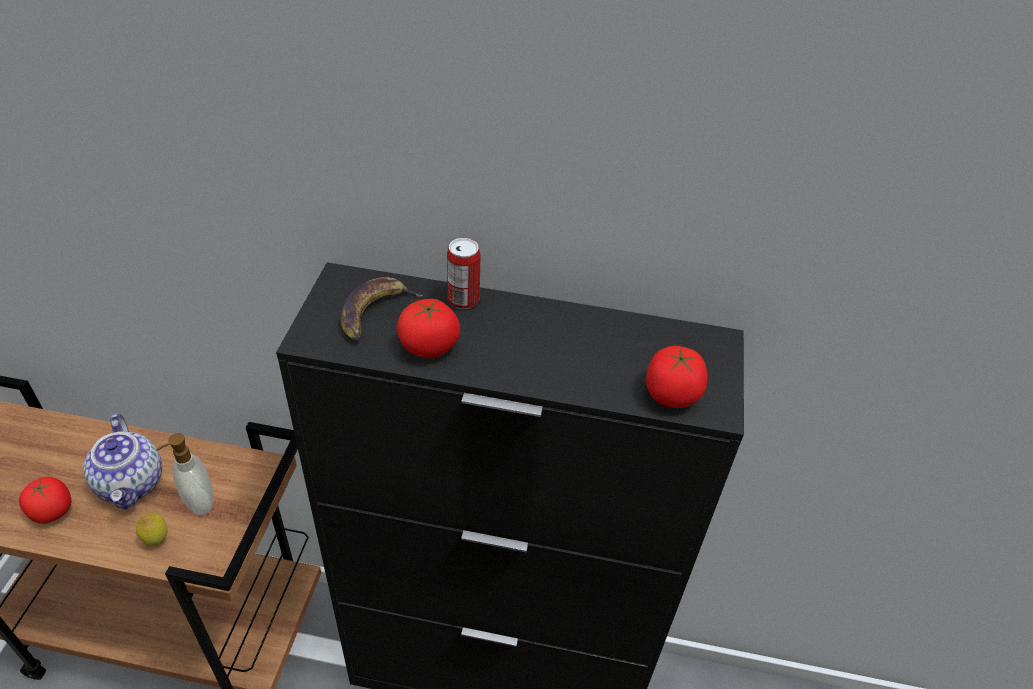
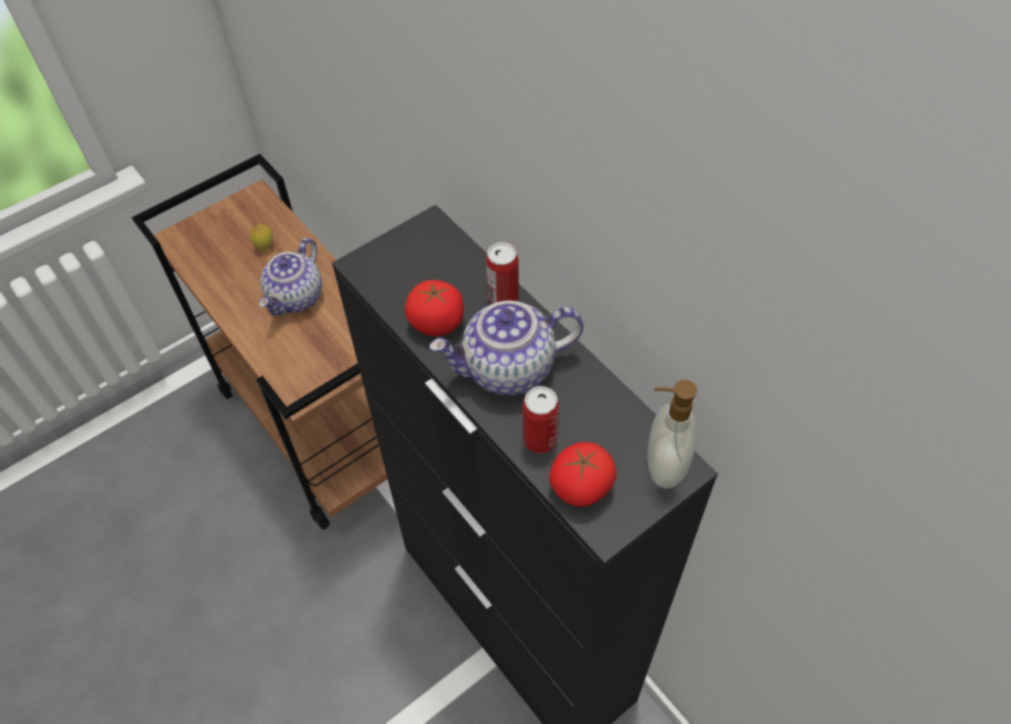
camera: 45 degrees right, 10 degrees up
tomato [19,477,71,524] -> none
lemon [136,513,168,547] -> lemon moved to [250,224,273,251]
soap dispenser [156,433,214,515] -> soap dispenser moved to [647,380,697,488]
banana [341,277,423,341] -> none
none -> teapot [429,301,584,396]
none -> can [523,386,559,453]

